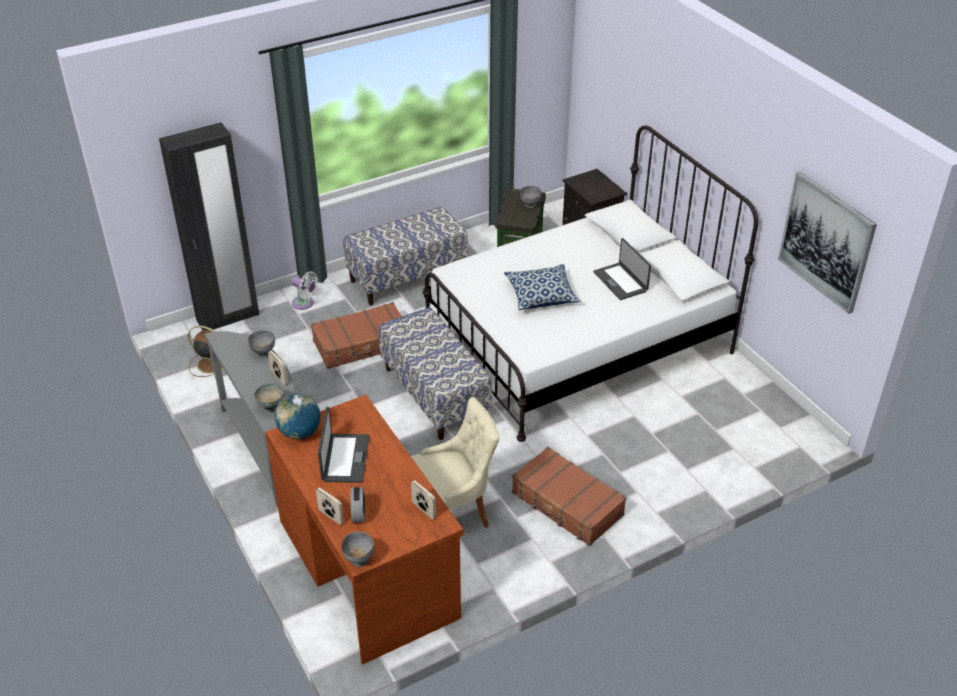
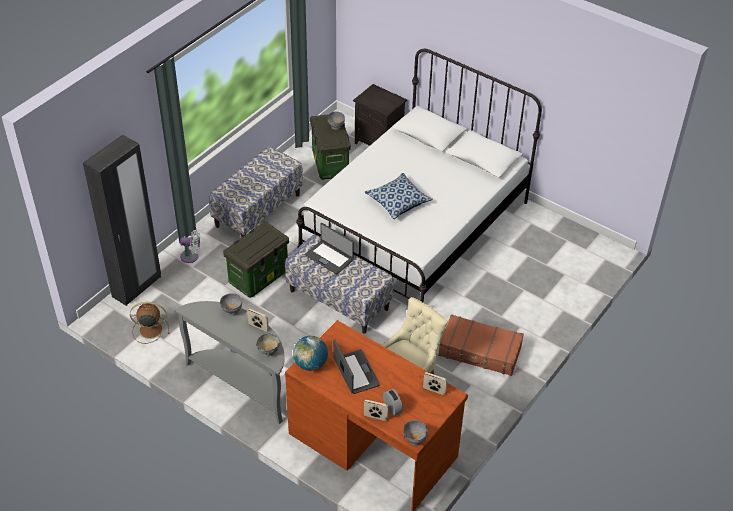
camera: 25 degrees left, 5 degrees up
brown suitcase [311,302,401,369] -> storage box [223,222,289,298]
laptop [593,238,651,300] -> laptop moved to [305,223,354,274]
picture [778,172,877,314] -> none

